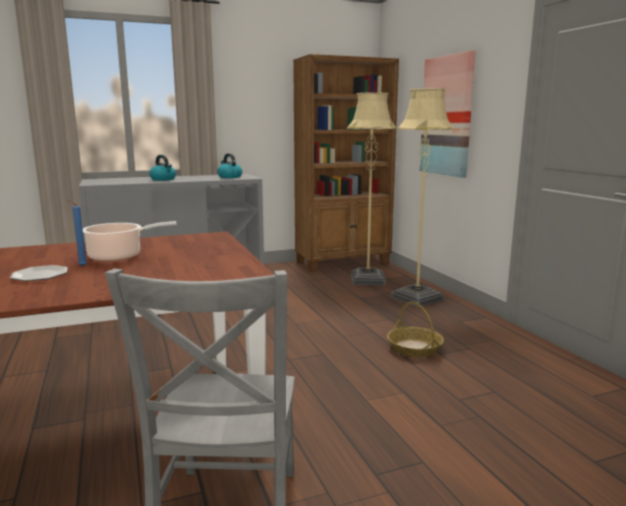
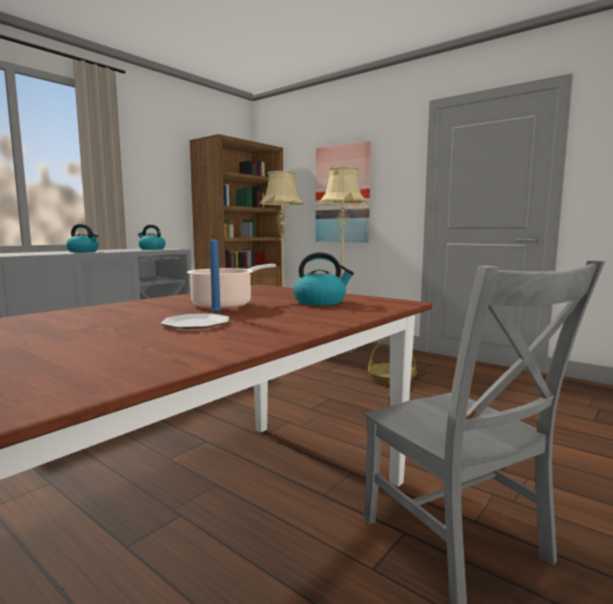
camera: 30 degrees left, 5 degrees down
none -> kettle [293,252,354,306]

